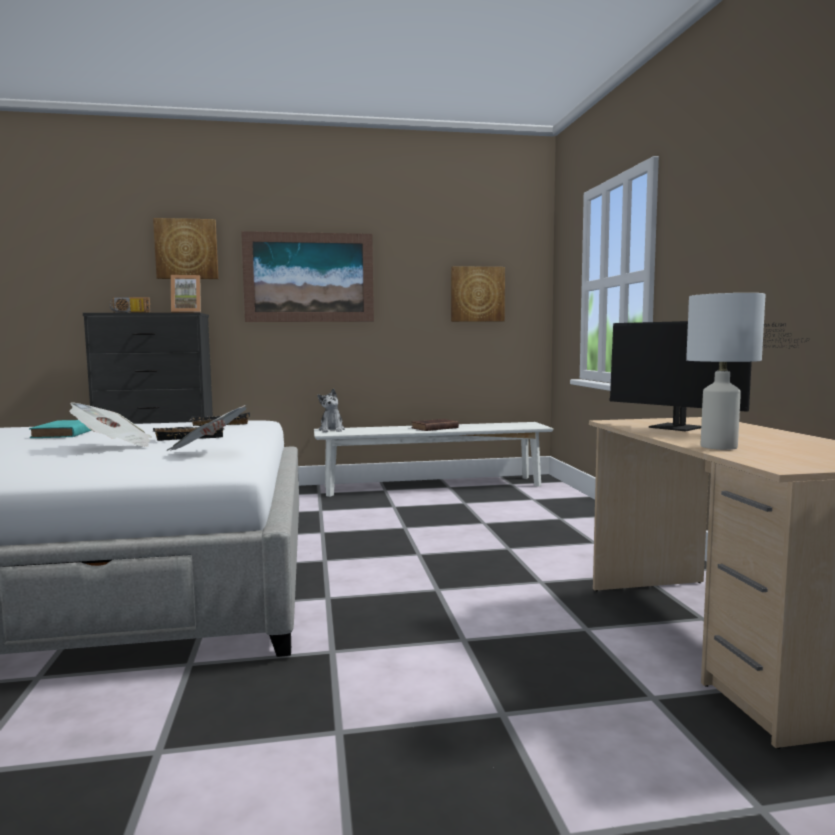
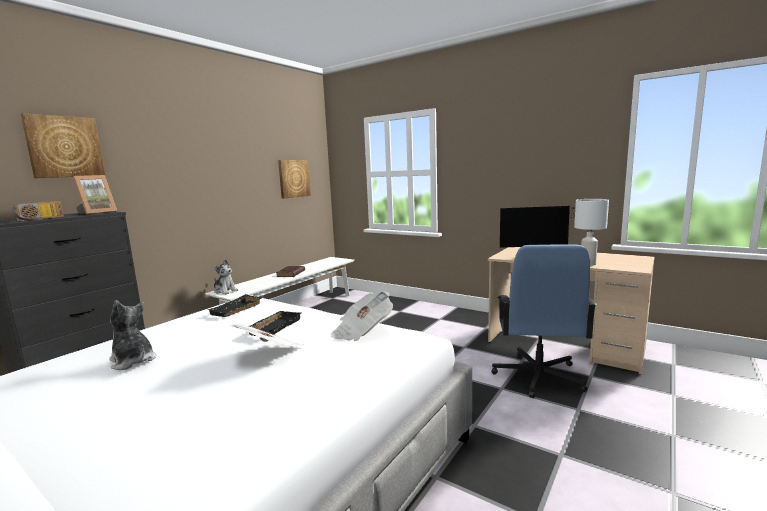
camera: 45 degrees left, 5 degrees up
turquoise book [29,420,92,438] -> plush toy [109,300,156,370]
picture [241,231,374,322] -> none
none -> blue office chair [491,244,597,398]

